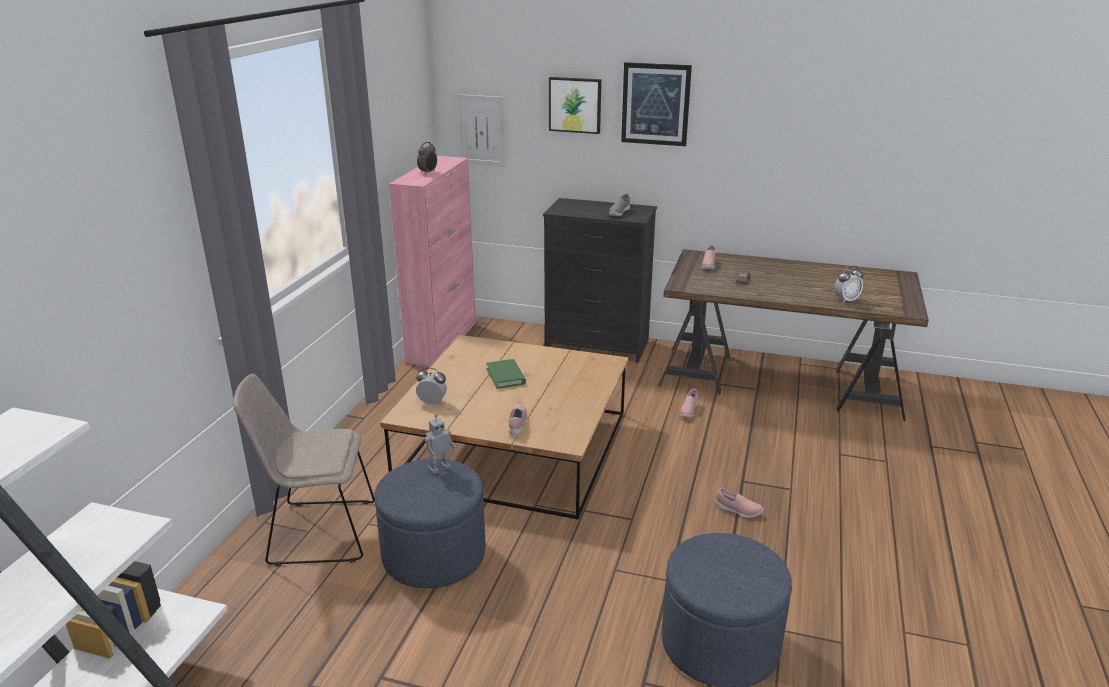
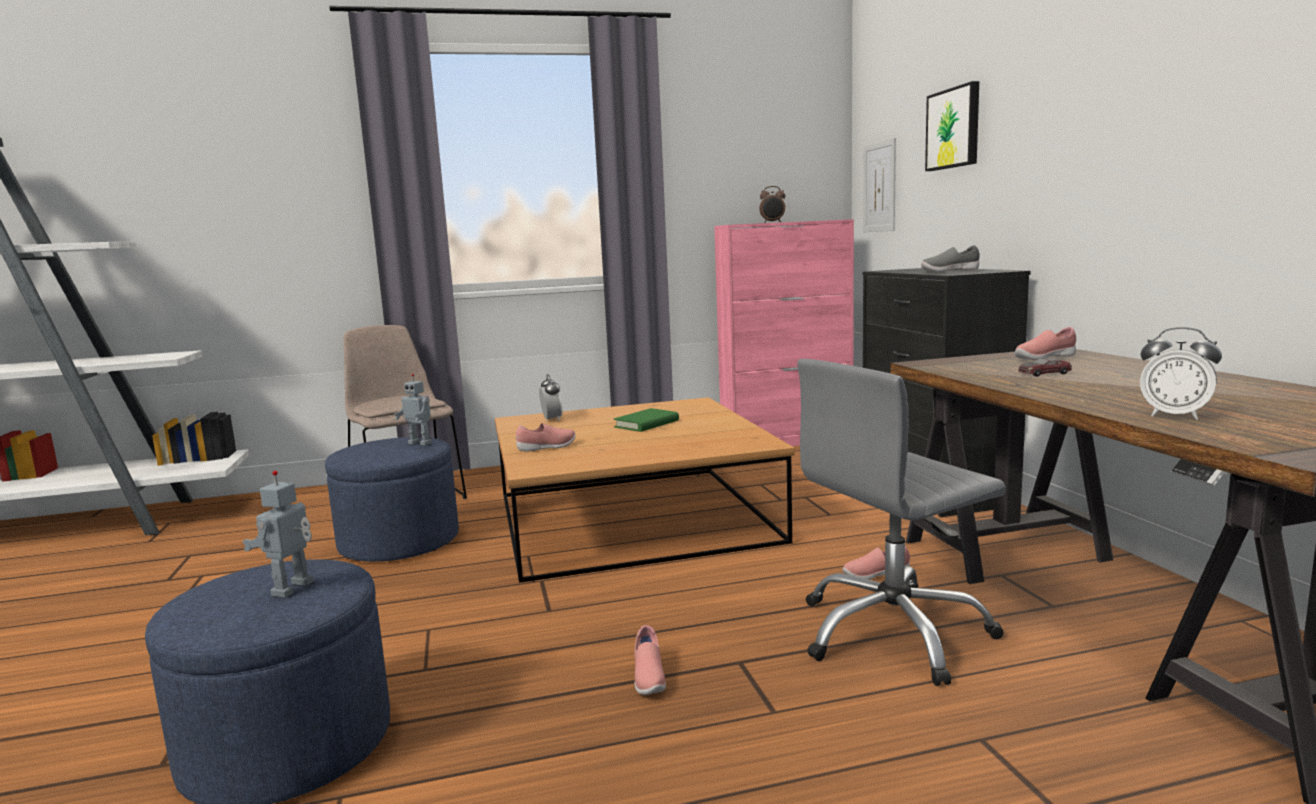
camera: 60 degrees right, 15 degrees down
picture [621,62,692,146] -> none
none -> toy robot [242,471,313,598]
none -> grey office chair [797,359,1006,686]

